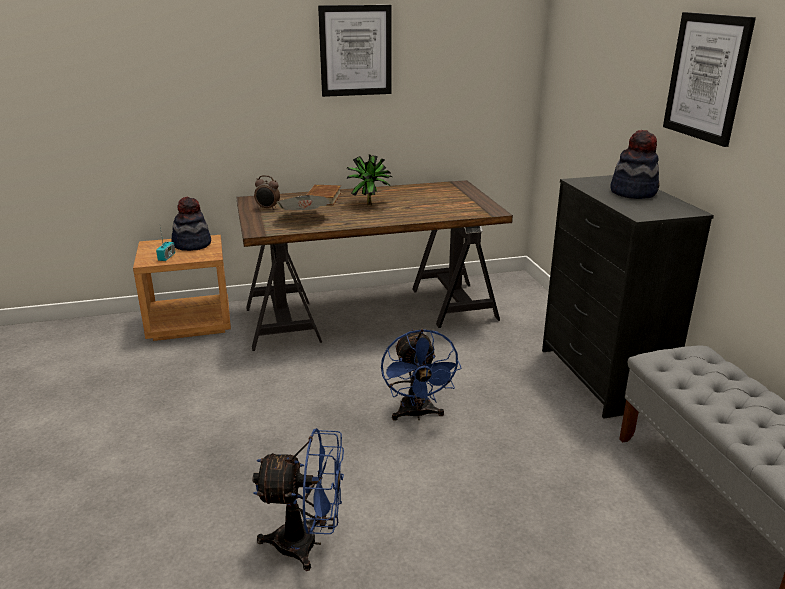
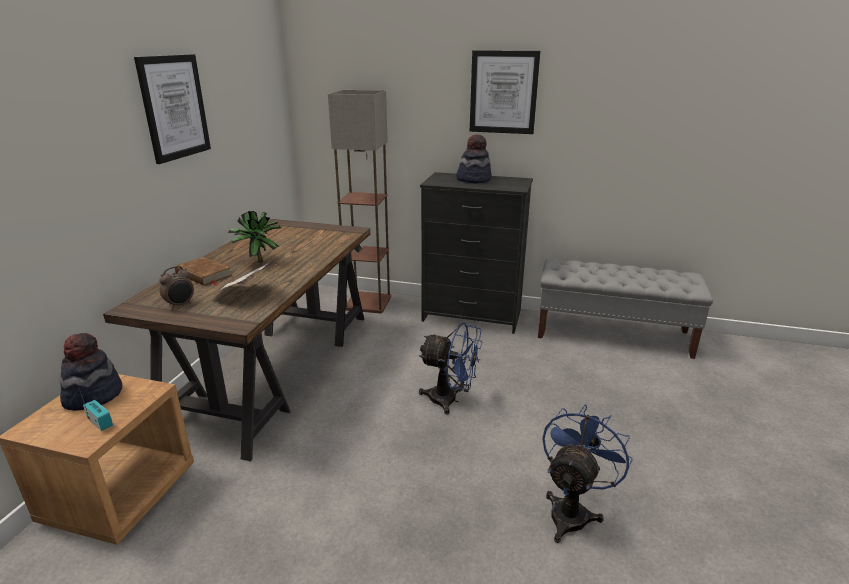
camera: 60 degrees left, 0 degrees up
none -> floor lamp [328,90,391,313]

